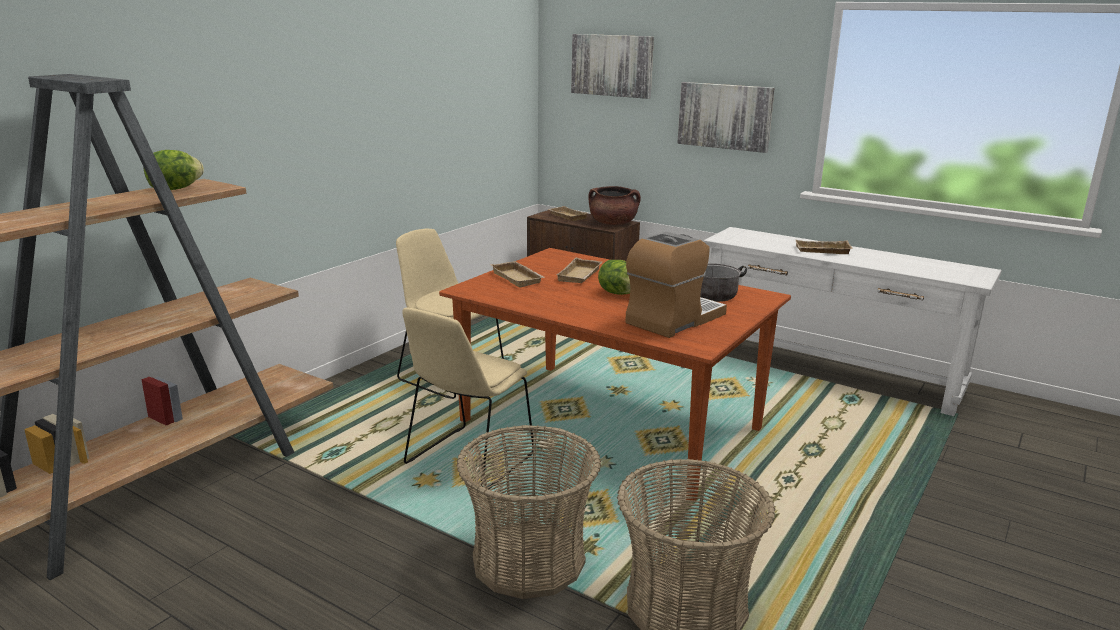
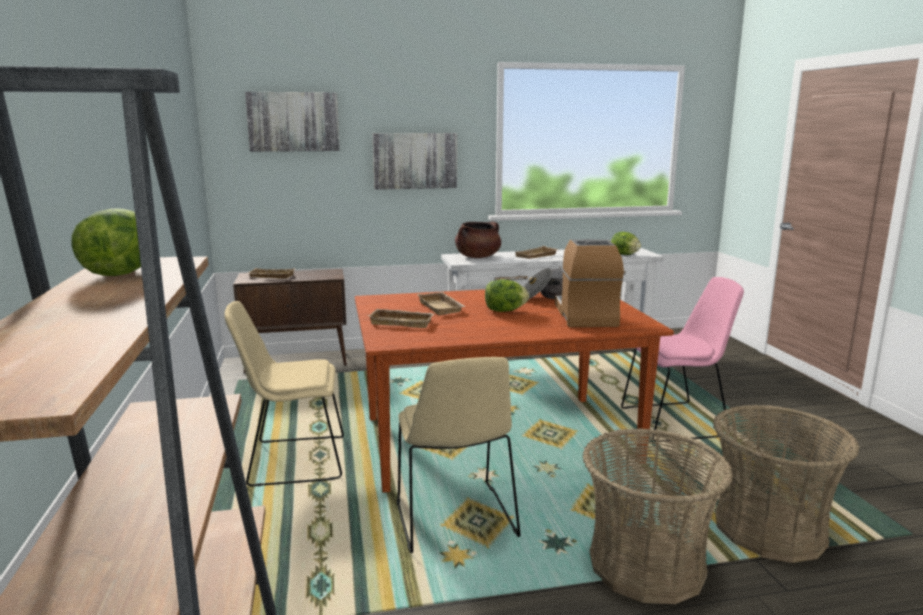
camera: 45 degrees left, 5 degrees down
brown cooking pot [588,186,641,225] -> brown cooking pot moved to [455,221,501,258]
none -> lettuce [611,232,641,255]
none -> pink chair [621,277,744,442]

